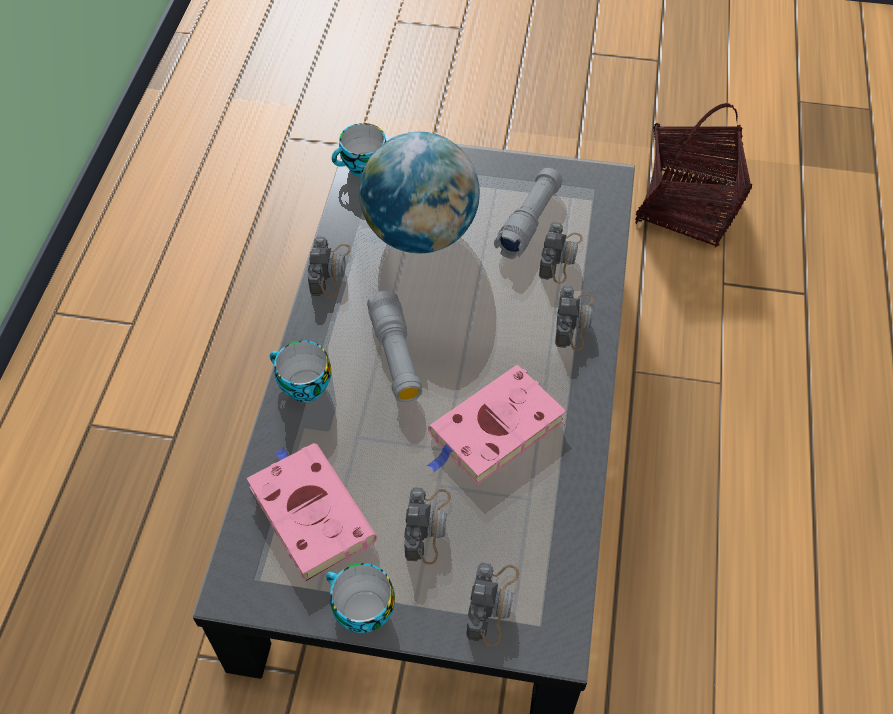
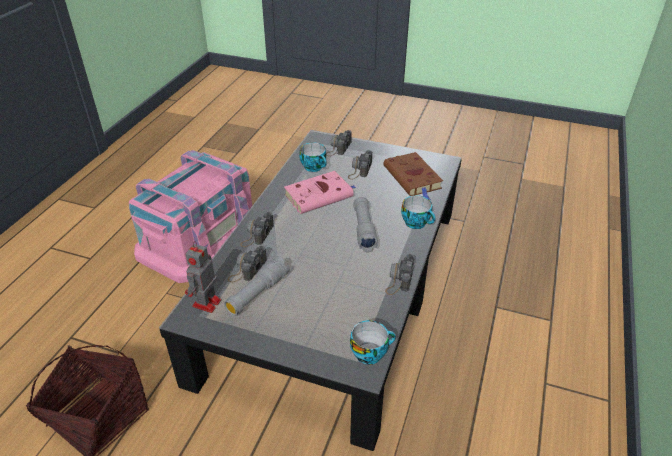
camera: 170 degrees left, 15 degrees down
pink book [247,443,377,582] -> brown book [383,152,443,200]
cup [326,563,395,633] -> cup moved to [299,143,327,172]
globe [359,132,480,253] -> none
none -> pink storage box [129,150,252,283]
none -> toy robot [185,241,221,313]

